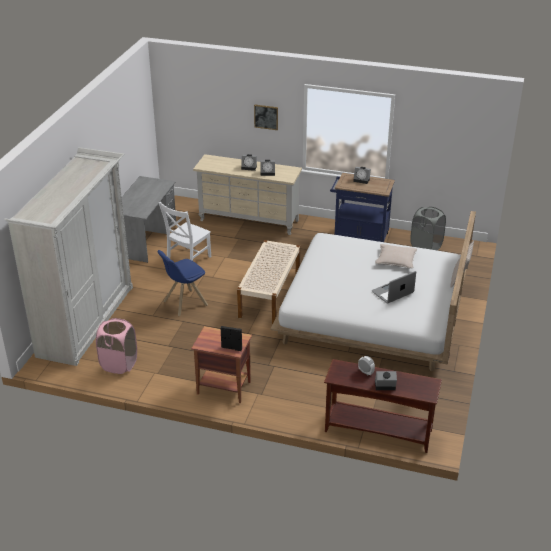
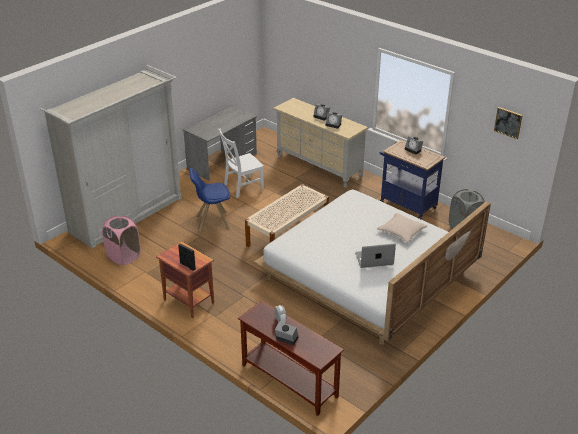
camera: 25 degrees right, 0 degrees up
picture [254,105,278,130] -> picture moved to [494,107,523,139]

